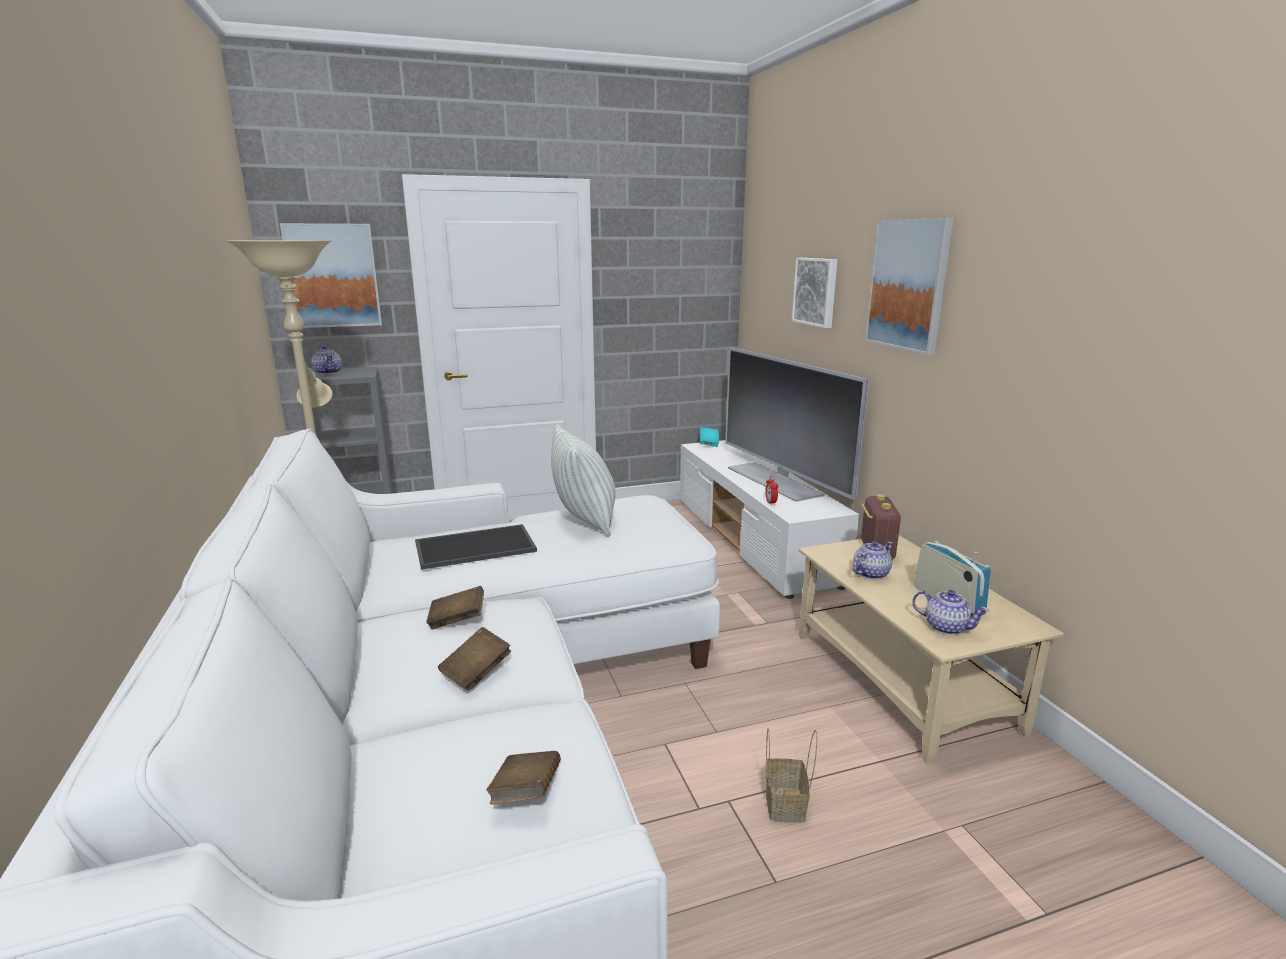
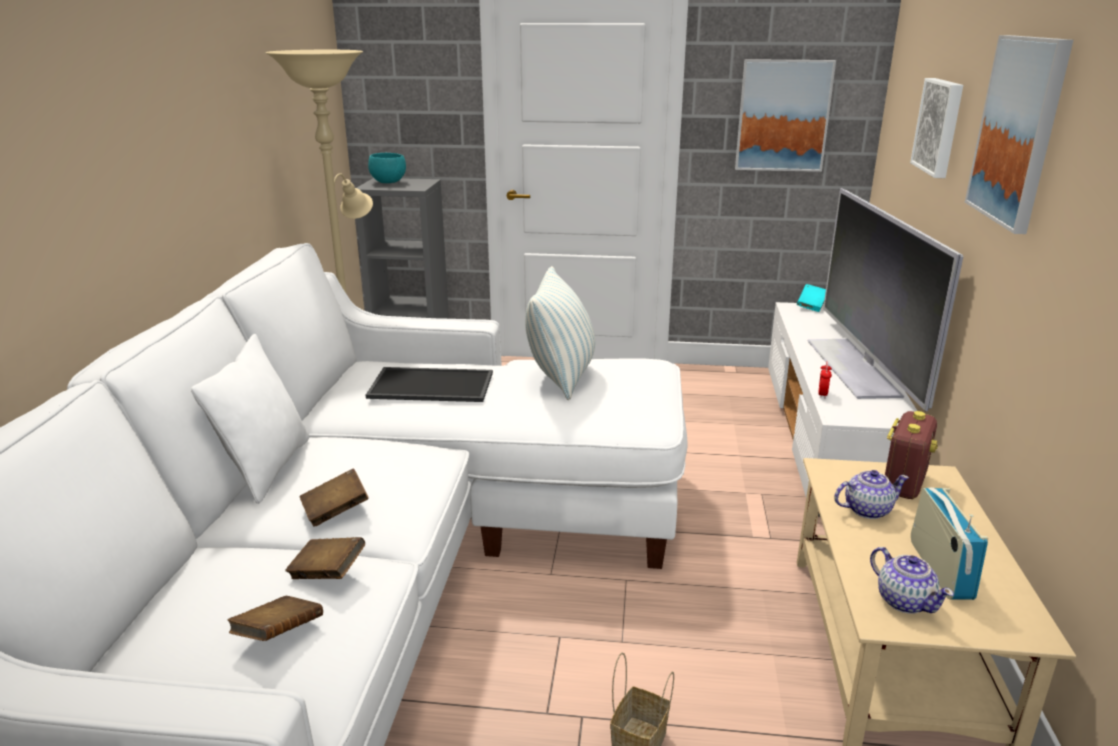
camera: 25 degrees right, 5 degrees up
picture [280,223,382,328] -> picture moved to [735,59,836,172]
teapot [311,346,342,374] -> turquoise bowl [368,153,406,183]
brown book [426,586,484,630] -> brown book moved to [285,537,365,579]
none -> white pillow [191,334,309,504]

